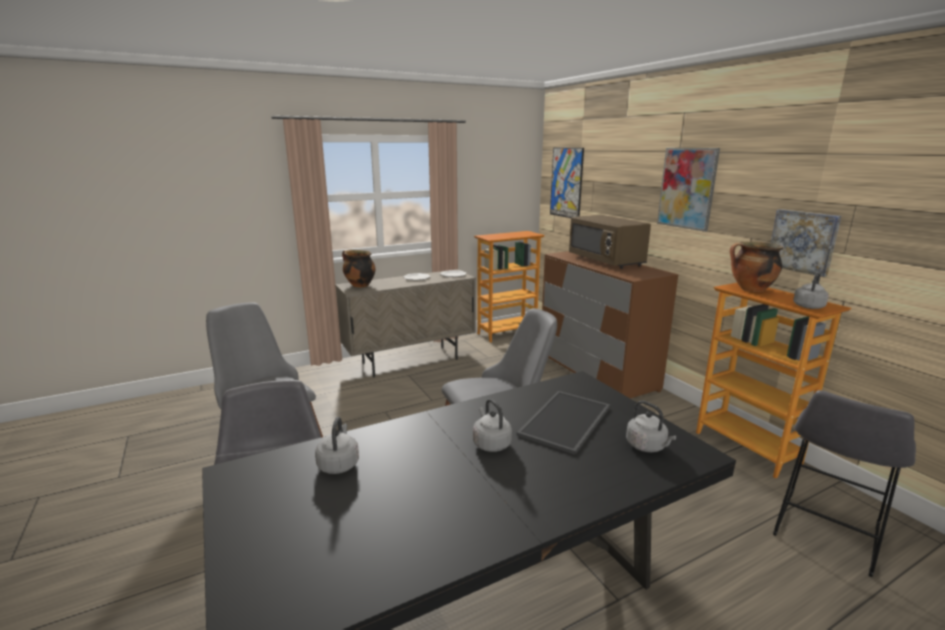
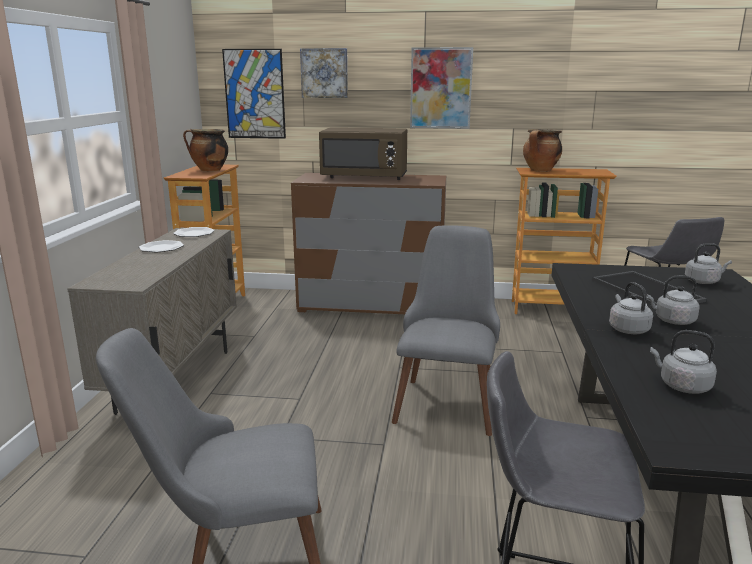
camera: 55 degrees left, 0 degrees up
cooking pot [342,250,375,288] -> cooking pot moved to [183,129,228,172]
picture [771,209,841,277] -> picture moved to [300,48,348,98]
grey kettle [793,272,829,309] -> grey kettle moved to [609,282,653,334]

